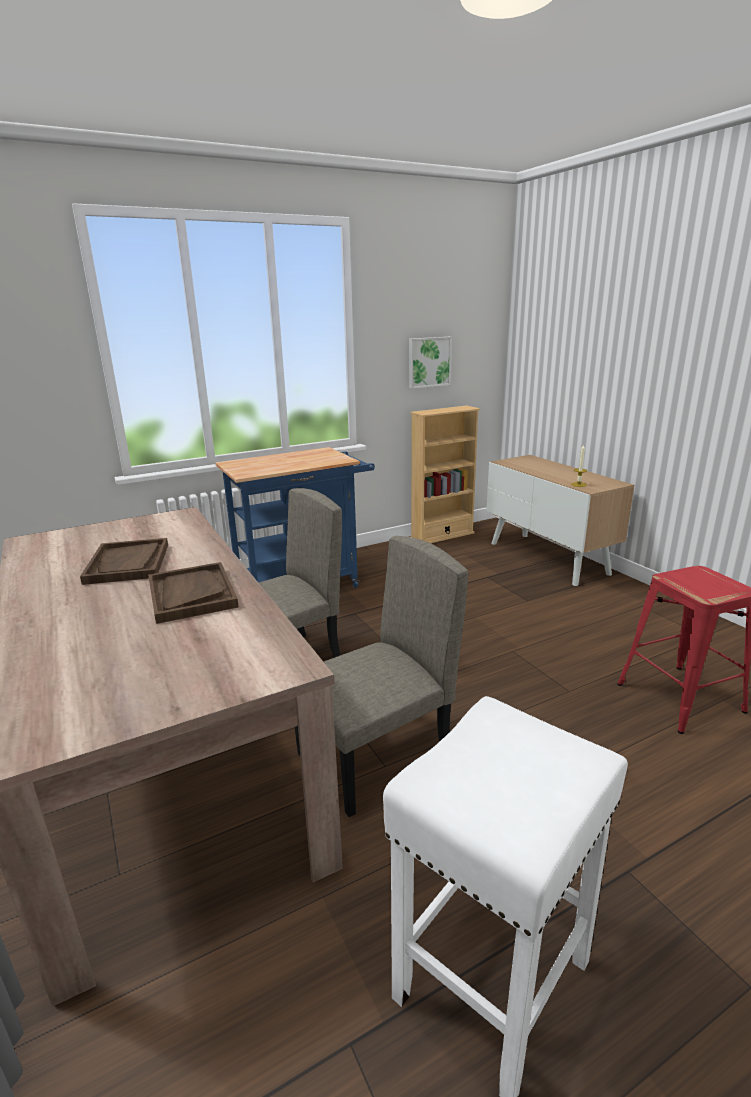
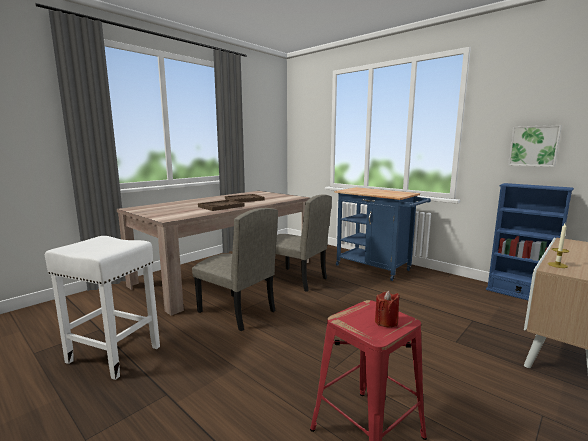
camera: 70 degrees right, 10 degrees down
beige bookcase [410,405,480,543] -> blue bookcase [486,183,574,300]
none -> red candle [375,291,400,328]

